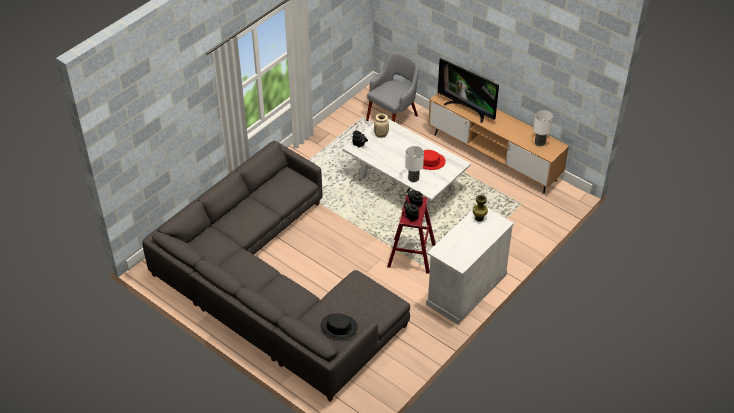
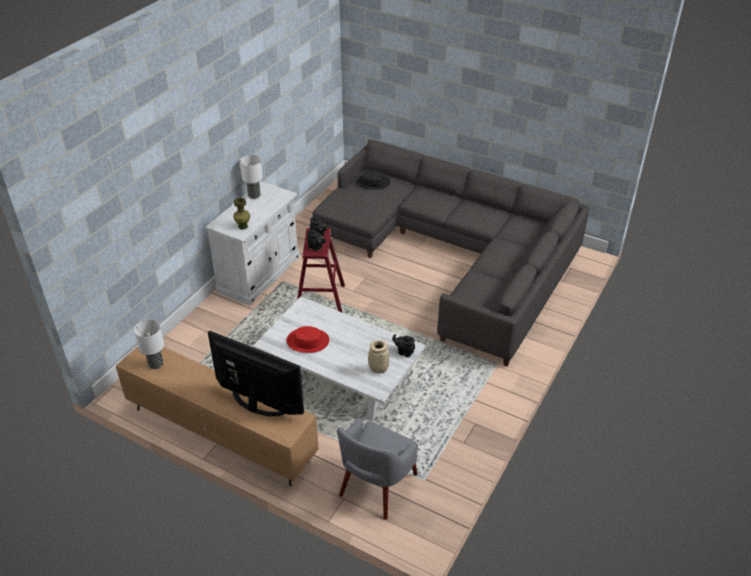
camera: 170 degrees right, 5 degrees down
table lamp [405,146,424,182] -> table lamp moved to [240,155,263,199]

